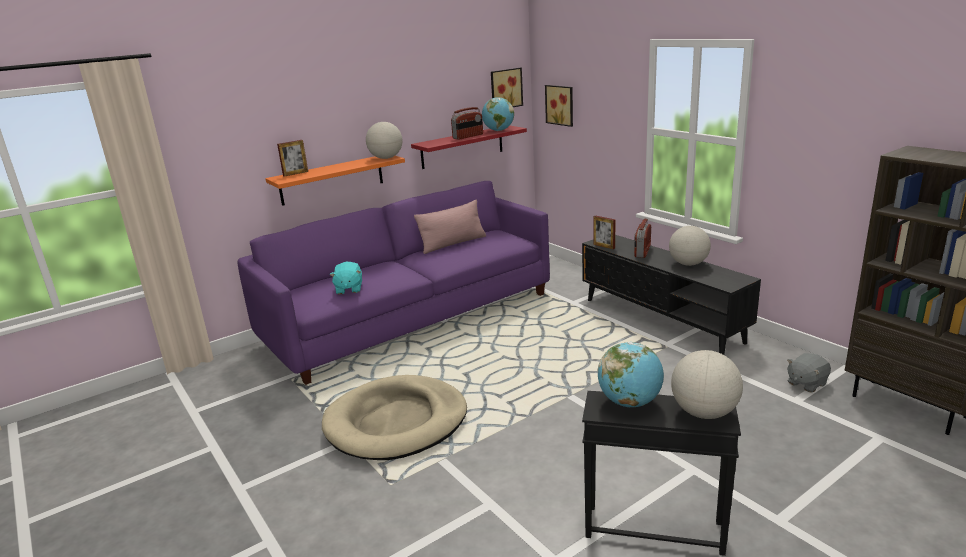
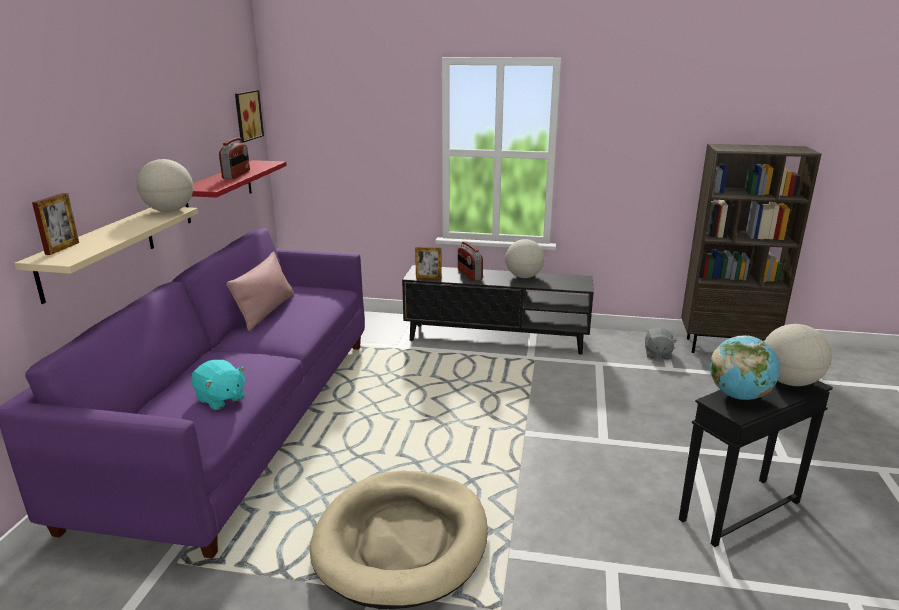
camera: 45 degrees left, 0 degrees up
orange shelf [265,156,405,206] -> beige shelf [14,207,198,304]
globe [482,97,514,131] -> none
picture [545,85,573,127] -> none

